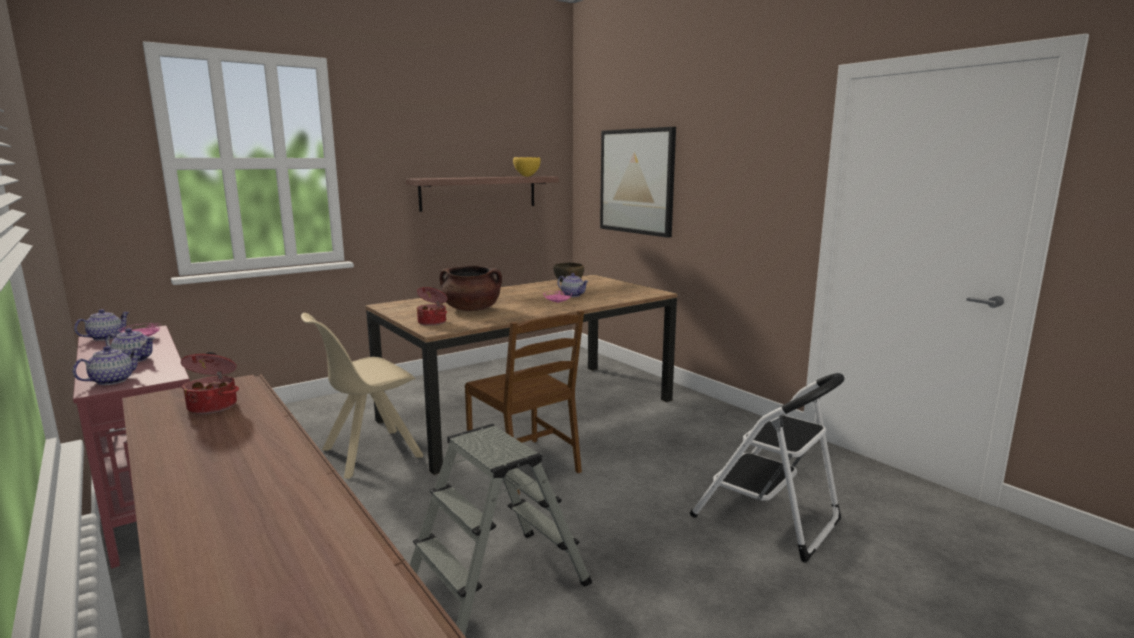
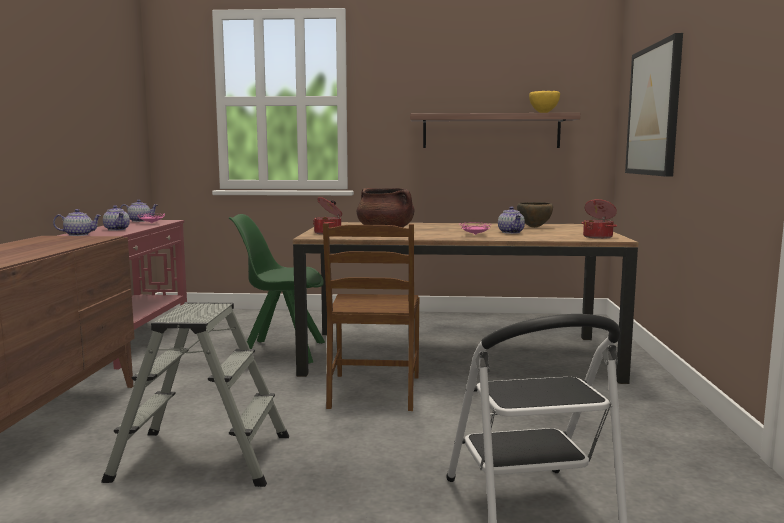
camera: 40 degrees right, 5 degrees down
cooking pot [181,352,239,414] -> cooking pot moved to [581,199,617,239]
beige chair [301,313,424,479] -> green chair [229,214,325,363]

